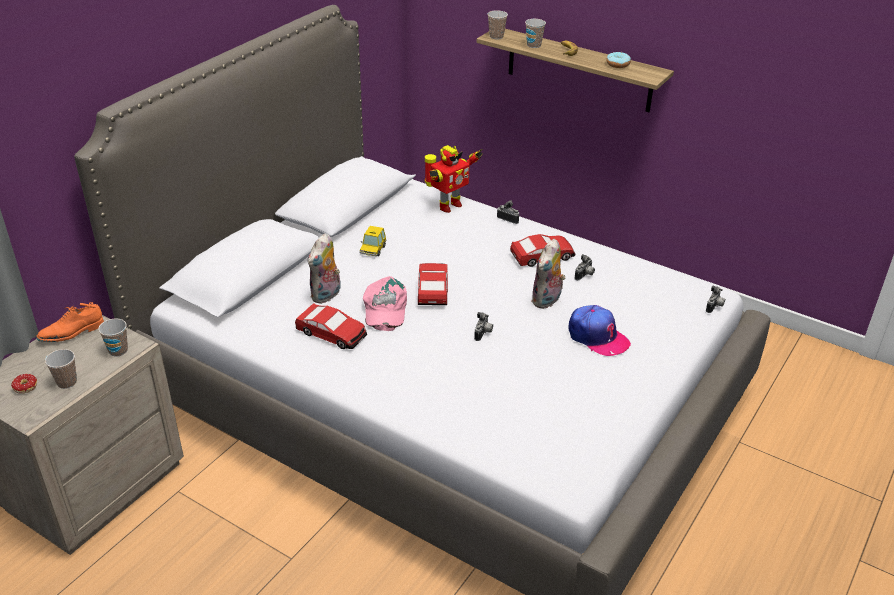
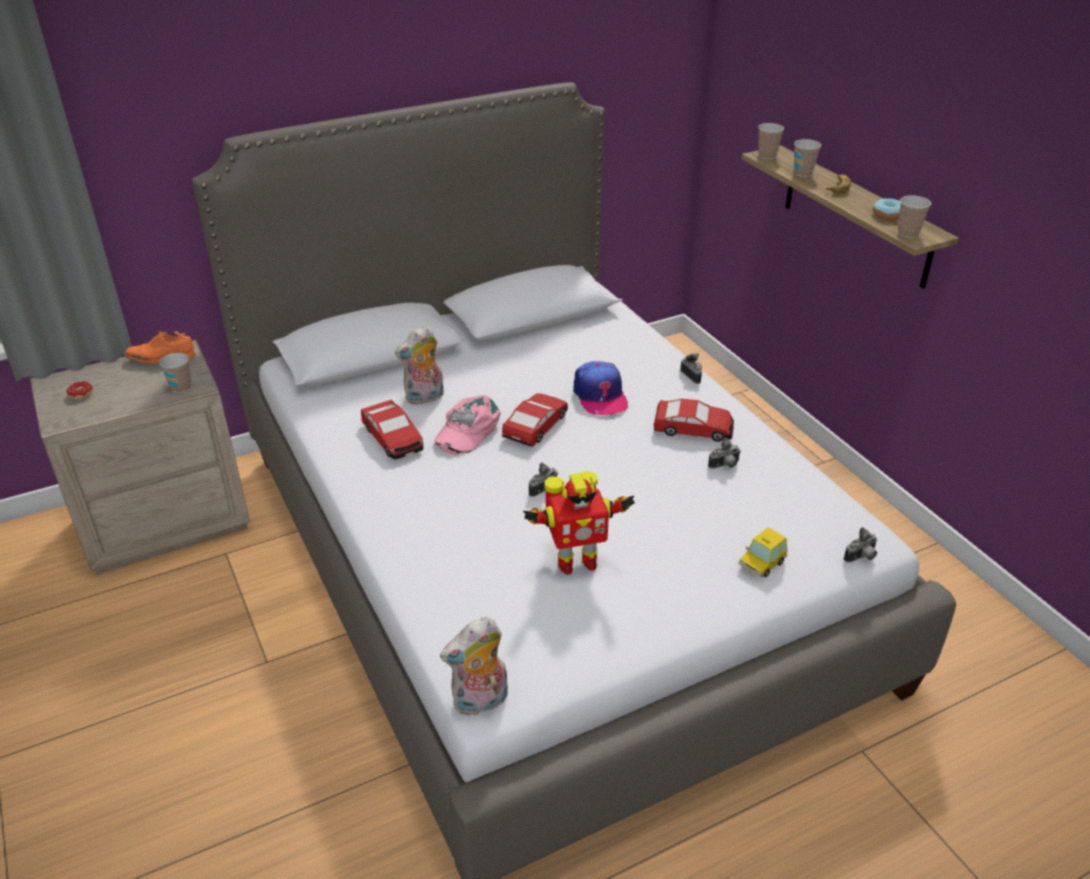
camera: 30 degrees right, 0 degrees up
cup [45,349,77,389] -> cup moved to [898,195,931,238]
toy car [360,226,386,256] -> toy car moved to [739,527,787,577]
toy robot [425,145,483,213] -> toy robot moved to [523,471,635,575]
plush toy [531,239,565,309] -> plush toy moved to [440,617,508,716]
cap [568,305,631,356] -> cap moved to [573,361,628,415]

